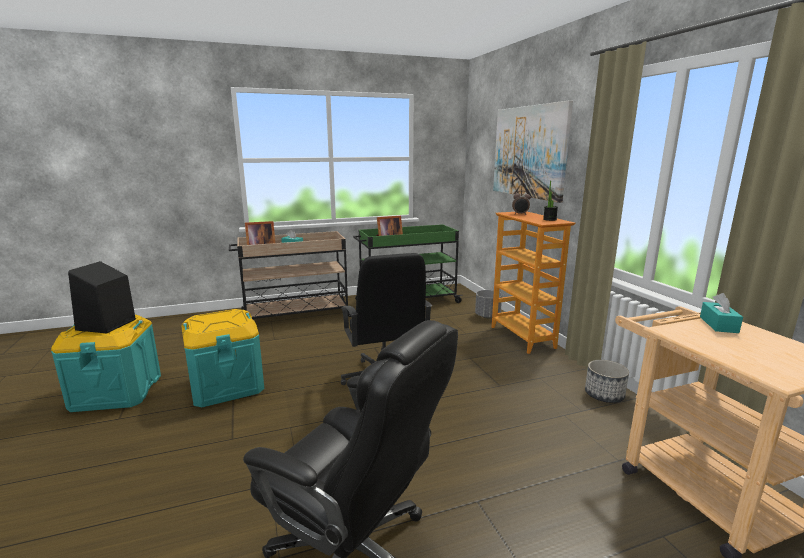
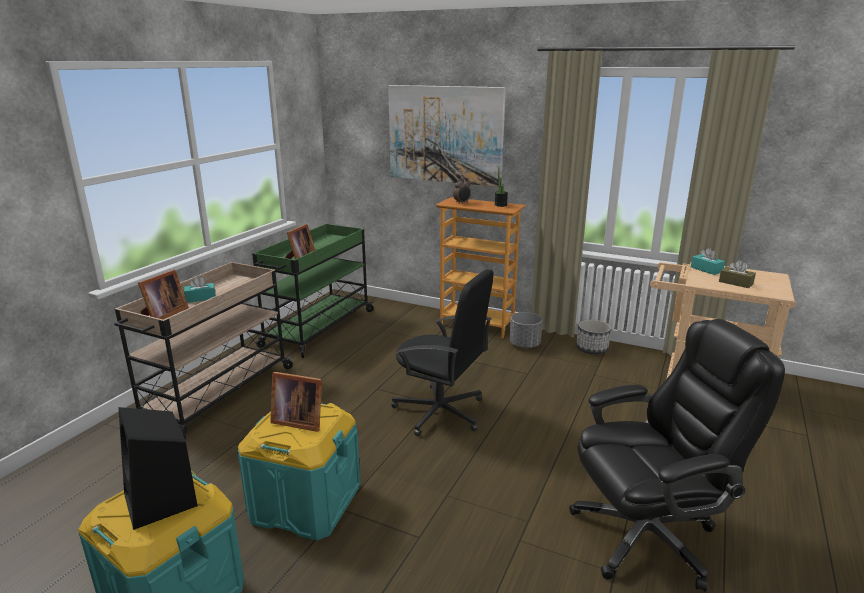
camera: 45 degrees left, 5 degrees up
grey planter [475,290,502,318] -> grey planter moved to [510,312,543,348]
none -> picture frame [270,372,322,432]
none -> brown tissue box [719,260,756,288]

